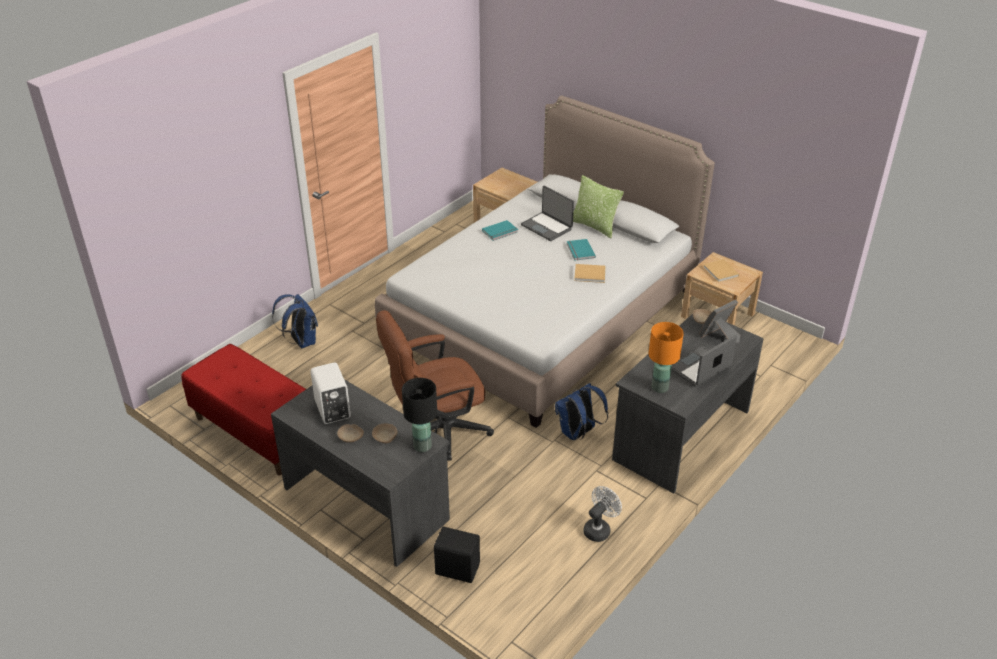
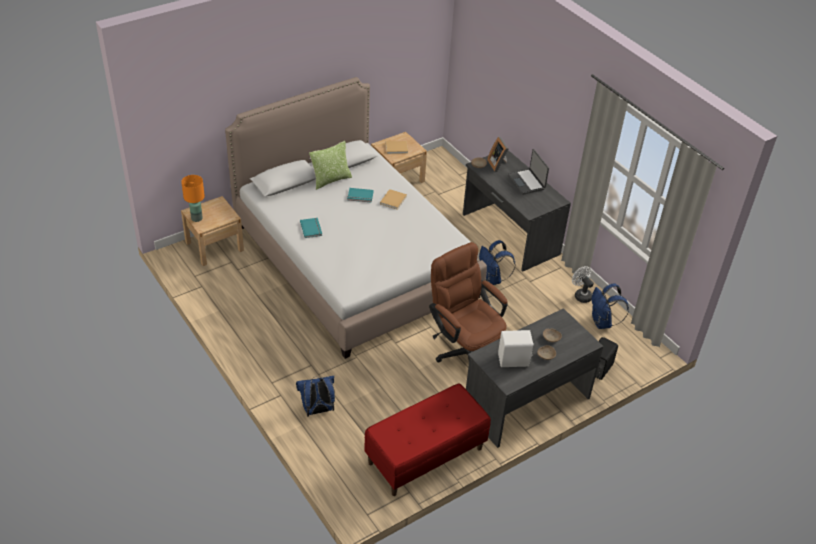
camera: 75 degrees left, 5 degrees up
brown office chair [376,310,494,461] -> brown office chair turned 150 degrees clockwise [429,242,508,363]
black table lamp [402,378,437,452] -> none
laptop [521,186,574,241] -> none
orange table lamp [648,322,684,393] -> orange table lamp moved to [181,175,205,222]
none -> blue backpack [592,283,629,329]

